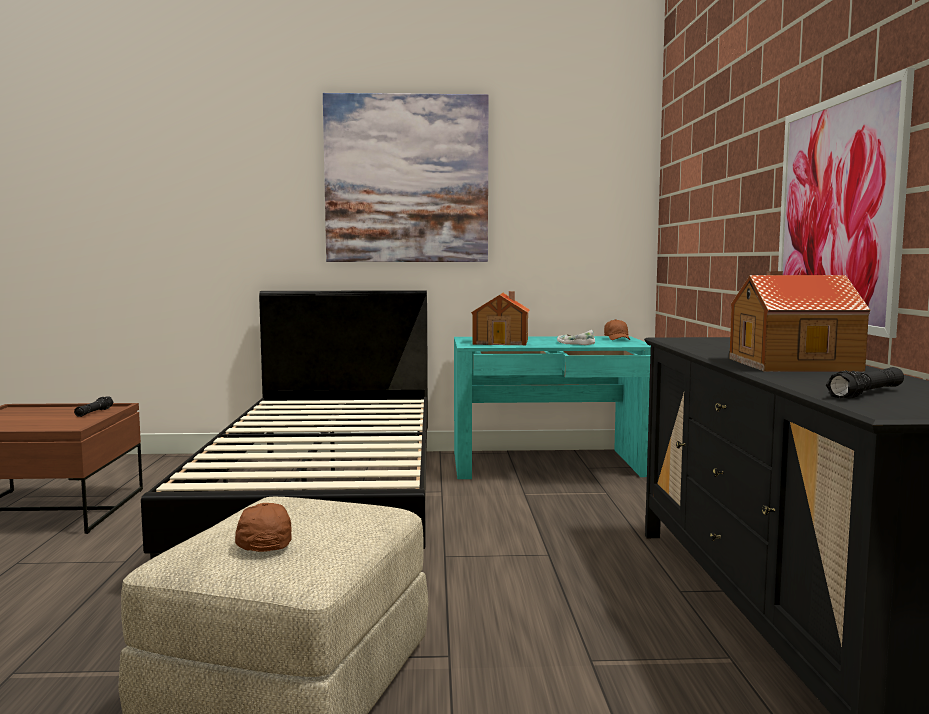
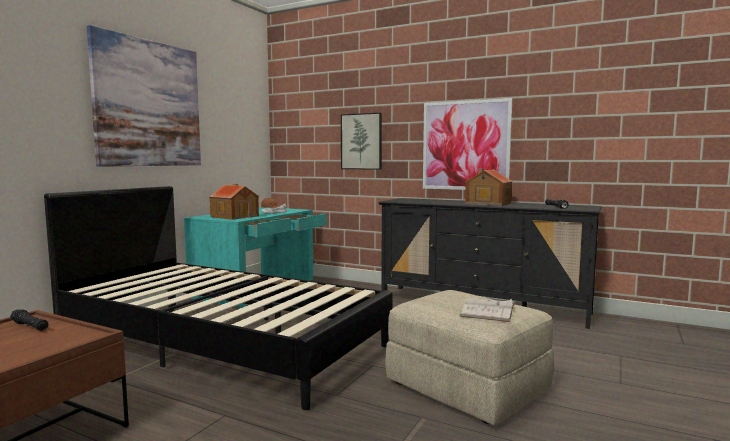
camera: 60 degrees left, 0 degrees up
brown cap [235,503,292,552] -> white book [460,298,514,322]
none -> picture [341,113,382,170]

